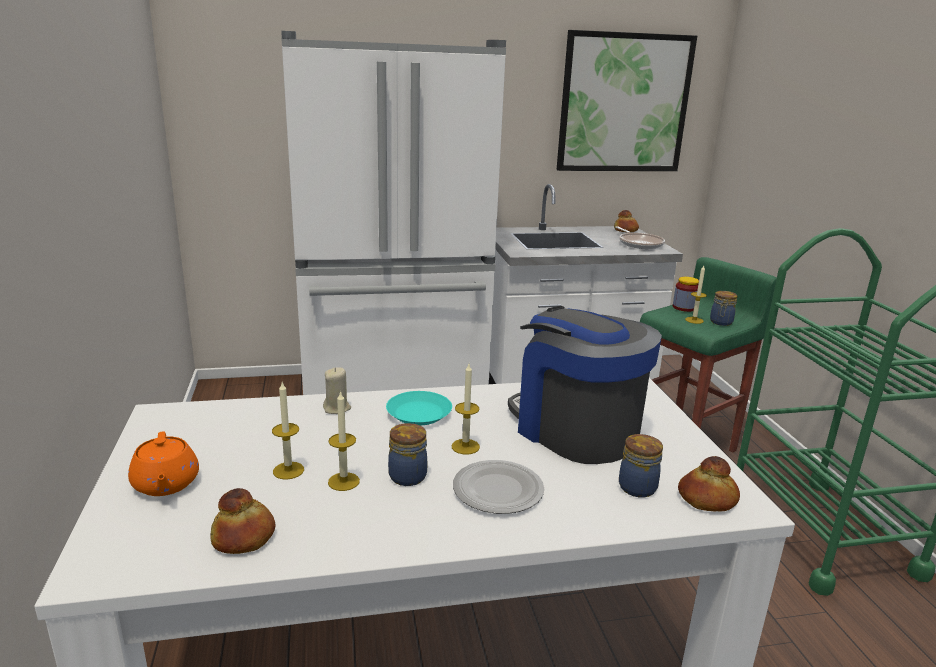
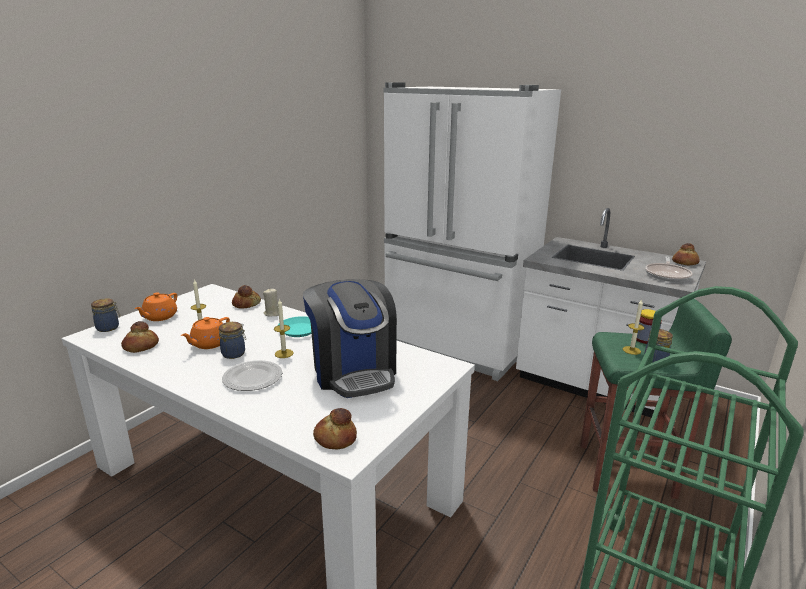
camera: 45 degrees right, 0 degrees up
candle [328,391,360,491] -> orange teapot [181,317,230,349]
coffee machine [508,306,662,464] -> coffee machine turned 150 degrees clockwise [303,279,397,398]
picture [557,30,697,171] -> none
jar [619,434,663,497] -> jar moved to [91,298,120,332]
none -> bread [232,285,261,309]

